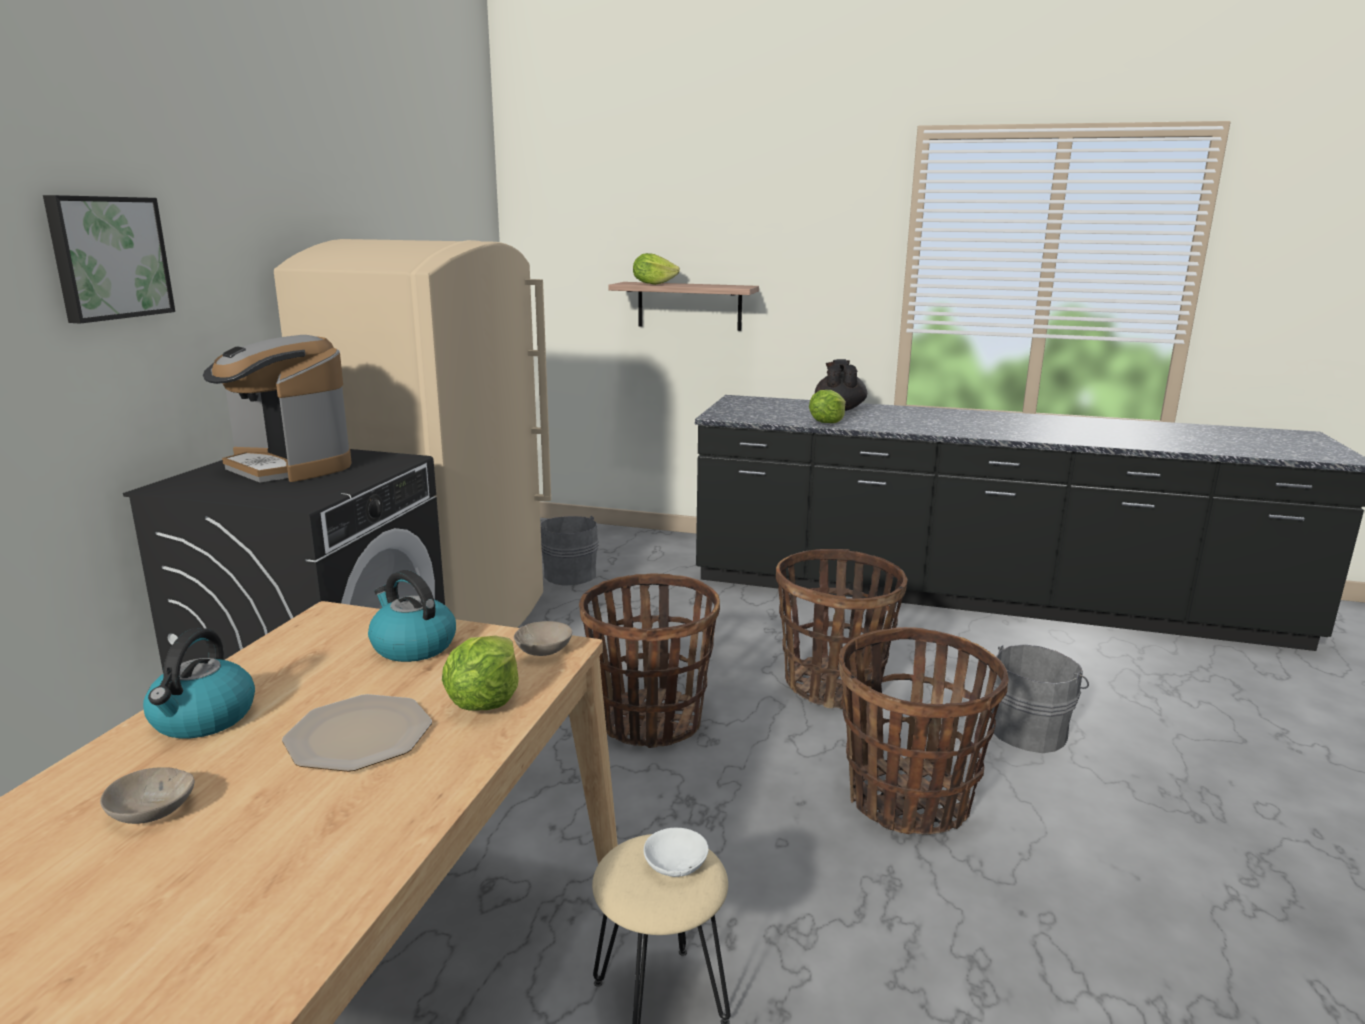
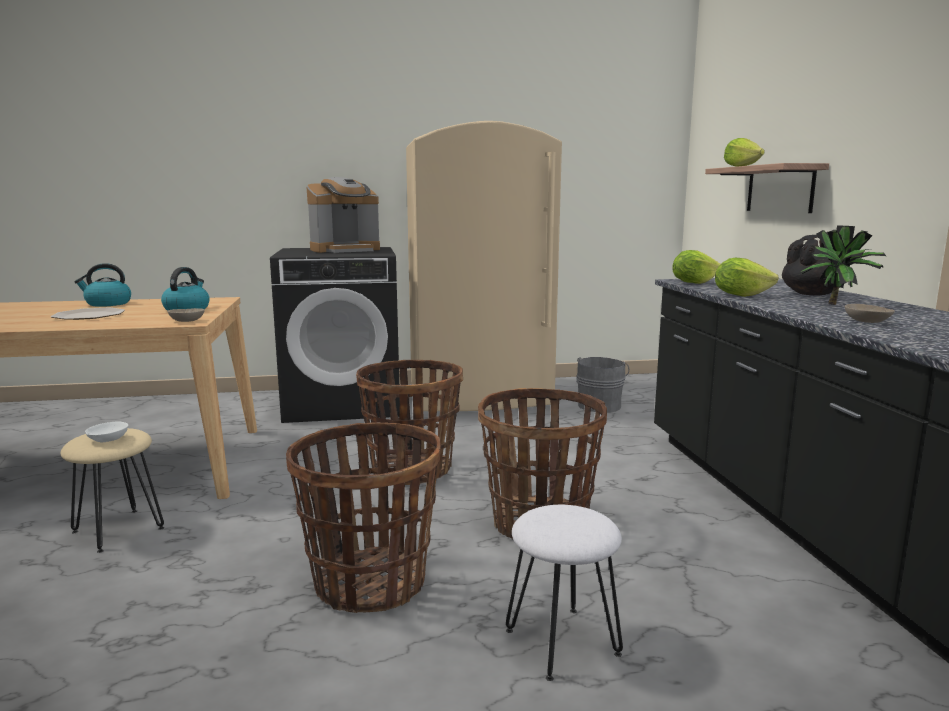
camera: 65 degrees right, 5 degrees down
picture [43,195,175,324] -> none
beige bowl [100,767,194,824] -> beige bowl moved to [845,304,895,323]
coffee machine [203,335,352,483] -> coffee machine turned 135 degrees counterclockwise [307,177,380,253]
lettuce [442,635,519,711] -> lettuce moved to [672,250,721,284]
grey bucket [992,644,1089,753] -> white stool [506,505,623,681]
none -> potted plant [799,226,886,305]

